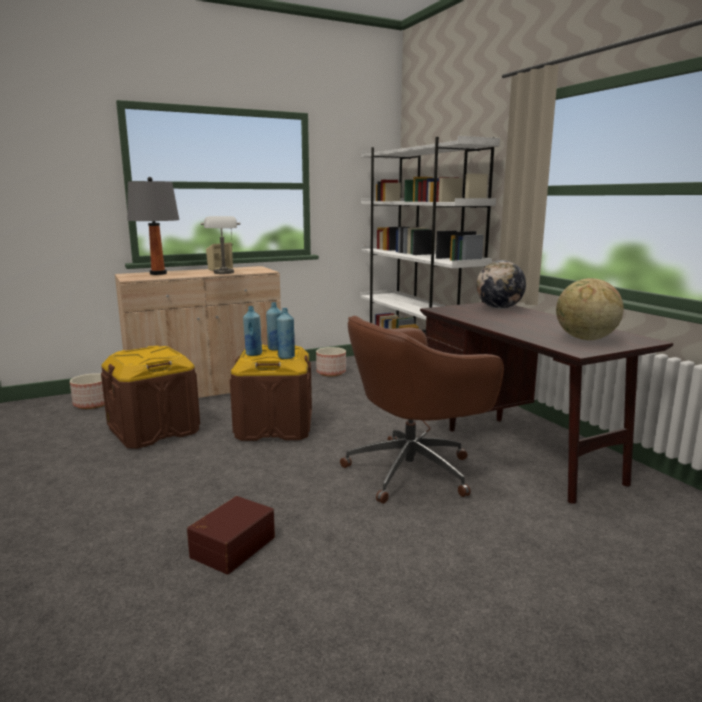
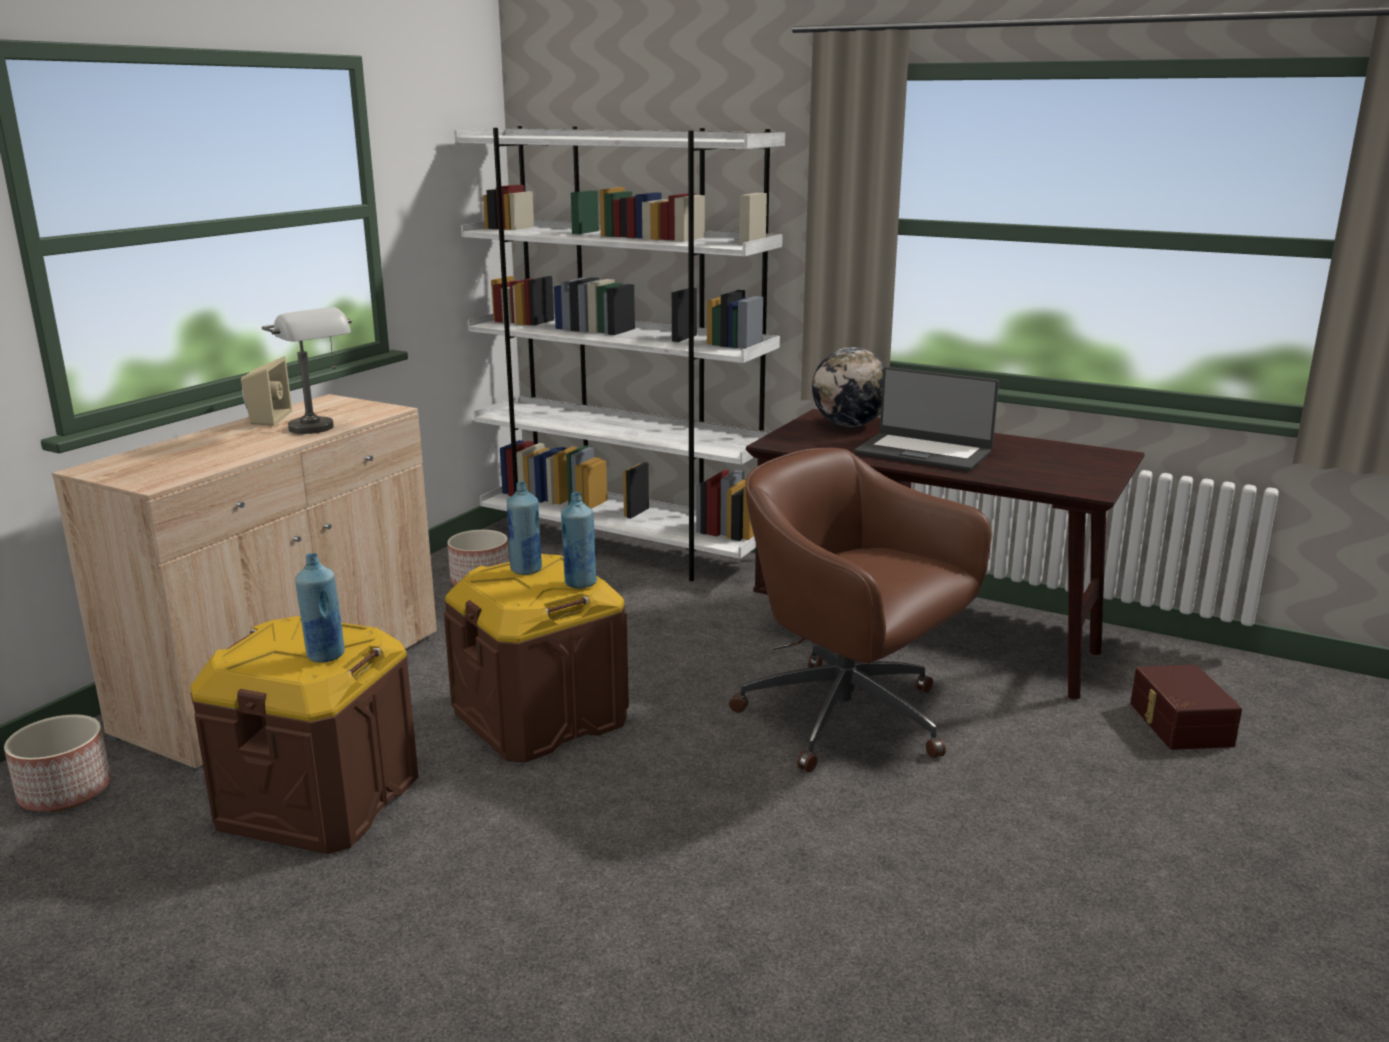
camera: 35 degrees left, 5 degrees up
grey table lamp [127,177,179,275] -> none
brown storage box [187,496,275,574] -> brown storage box moved to [1130,665,1242,750]
blue bottle [243,306,262,356] -> blue bottle moved to [295,553,345,663]
brown office chair [340,316,504,504] -> brown office chair turned 105 degrees clockwise [729,448,991,772]
globe [556,278,624,340] -> none
none -> laptop [855,367,999,471]

